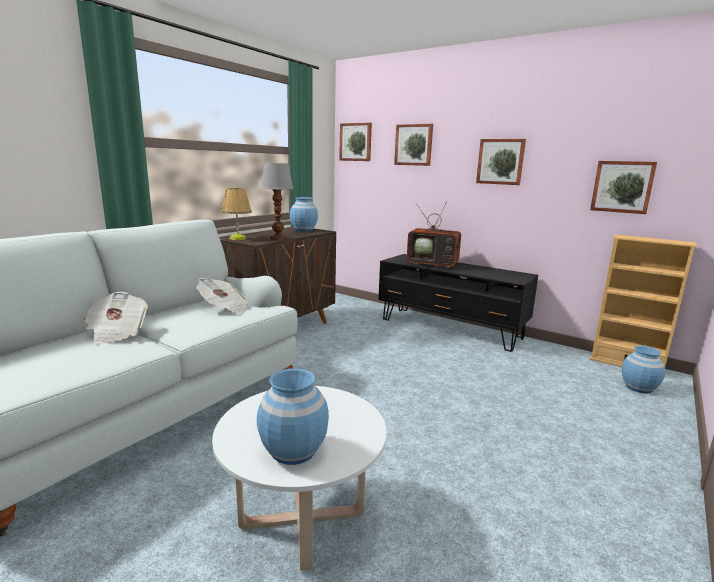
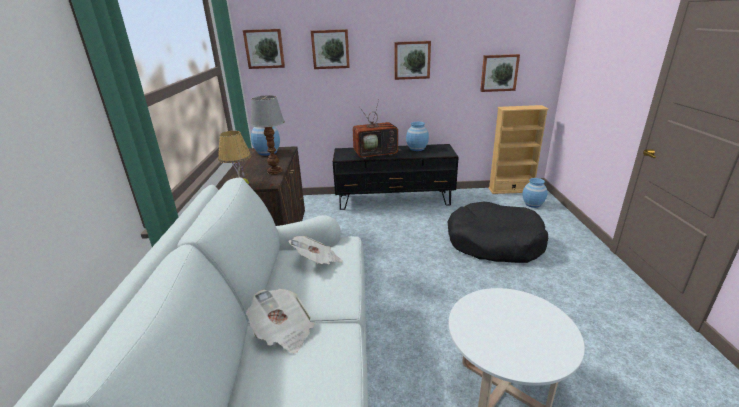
camera: 35 degrees left, 10 degrees up
blue vase [257,368,329,465] -> blue vase moved to [406,122,429,151]
none -> black dog bed [447,201,548,263]

